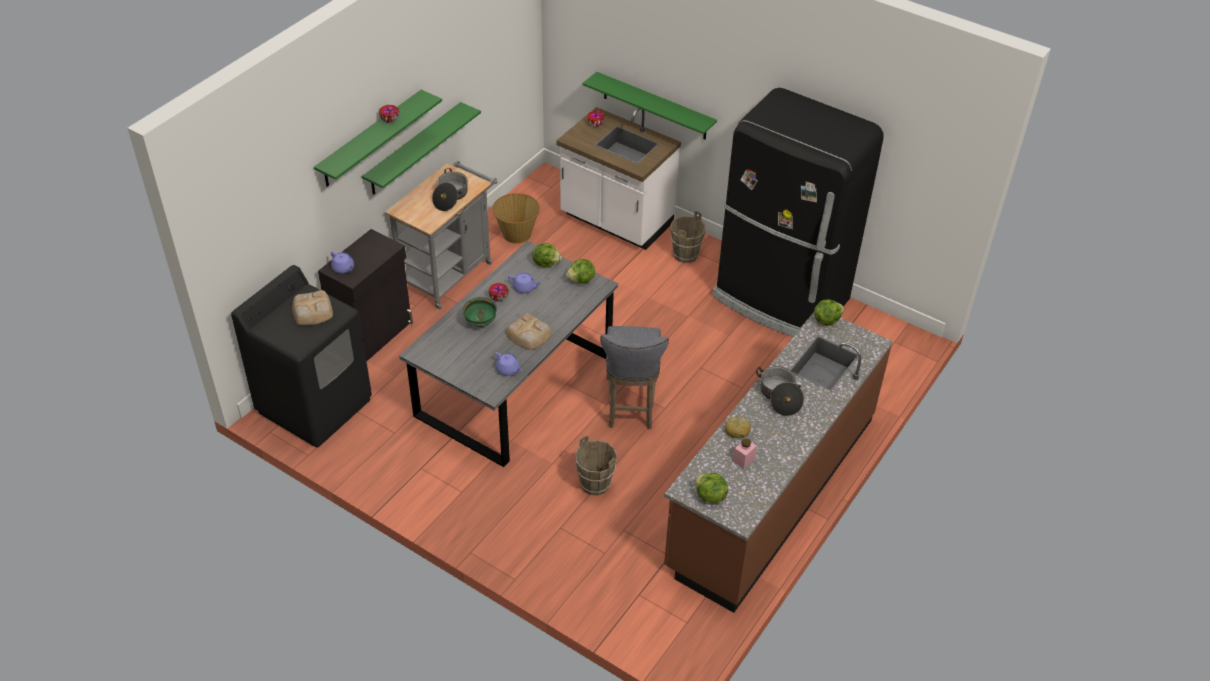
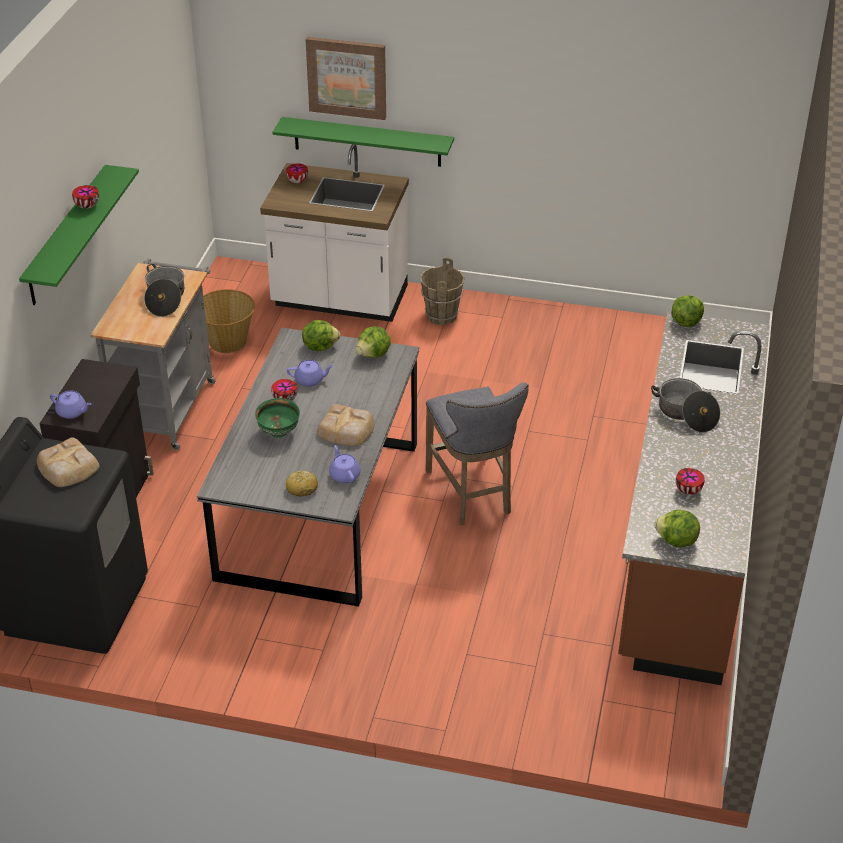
camera: 20 degrees left, 5 degrees down
green shelf [362,102,481,195] -> none
purple teapot [494,352,522,376] -> purple teapot turned 135 degrees counterclockwise [329,445,361,483]
brown bucket [575,436,617,496] -> none
black fridge [712,88,884,337] -> none
bread [725,417,751,439] -> bread moved to [286,471,318,497]
pink jar [732,439,757,469] -> bowl [676,468,705,495]
none -> picture [305,37,386,120]

